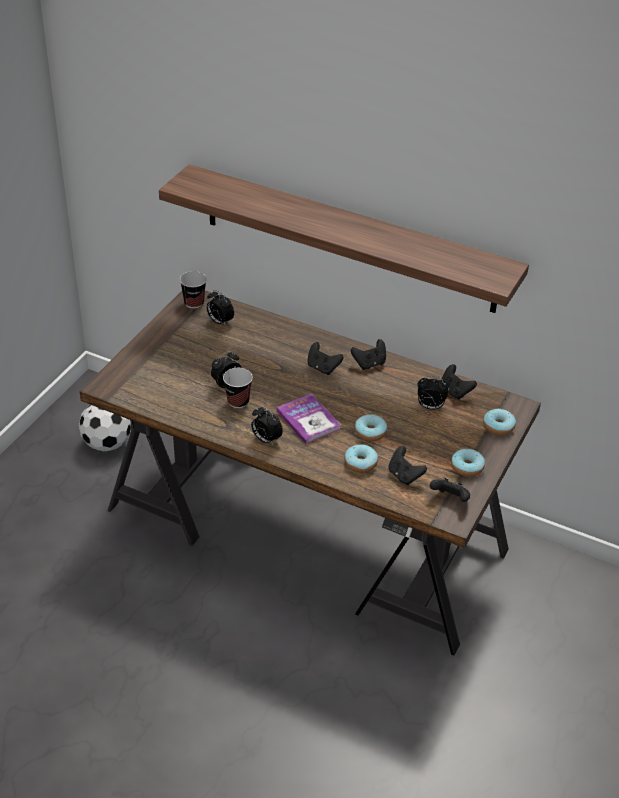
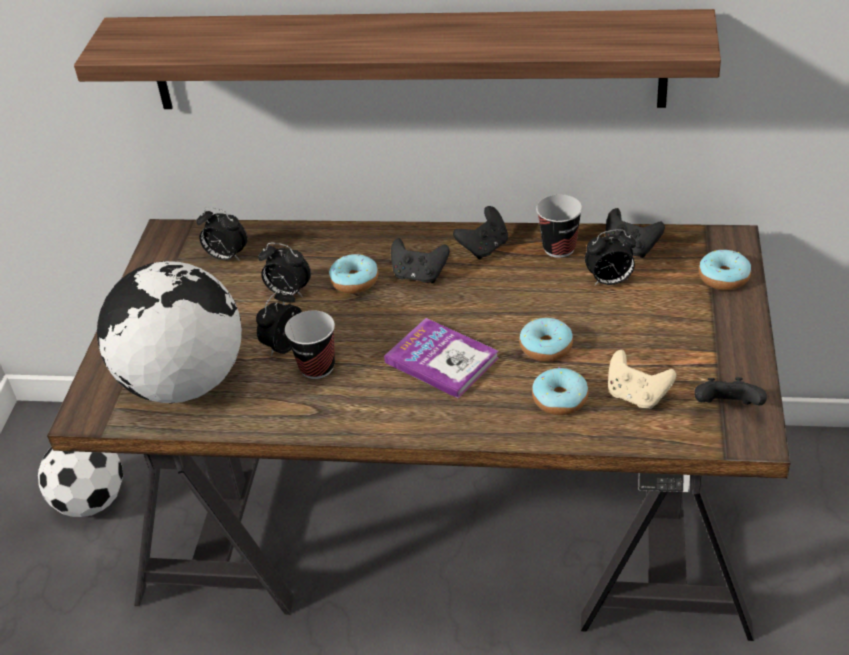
camera: 15 degrees left, 0 degrees up
cup [180,271,207,309] -> cup moved to [536,194,582,258]
alarm clock [251,406,283,446] -> alarm clock moved to [258,243,311,297]
black game controller [389,446,427,485] -> beige game controller [608,350,676,409]
donut [451,449,485,477] -> donut moved to [329,254,378,294]
none -> globe [97,261,242,403]

